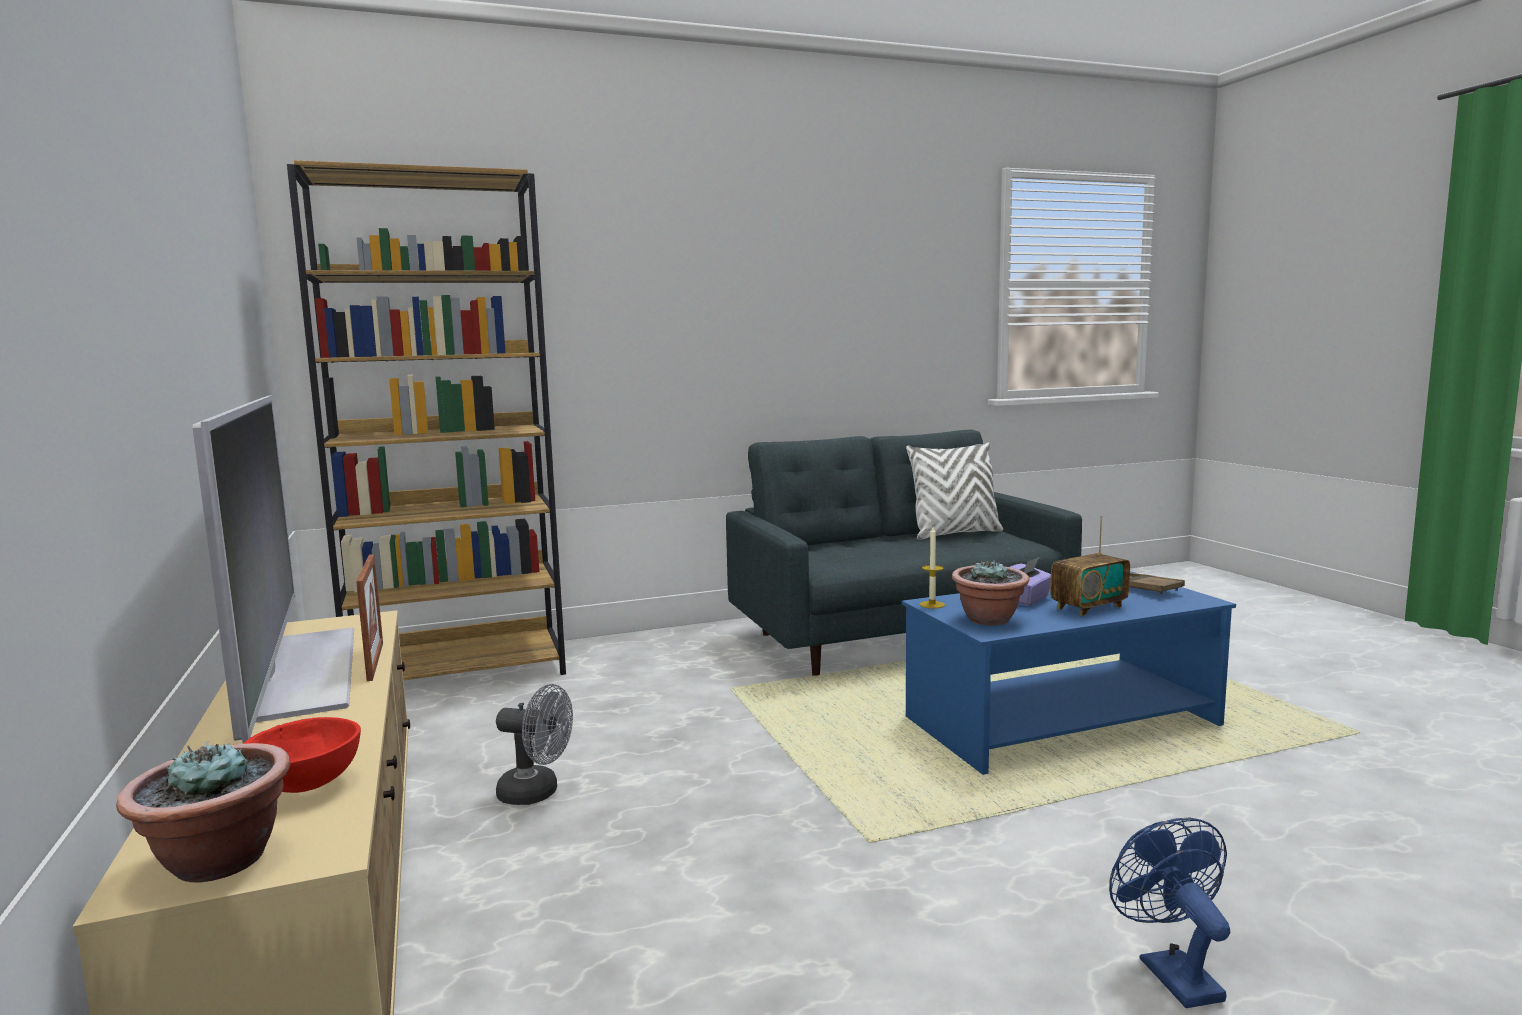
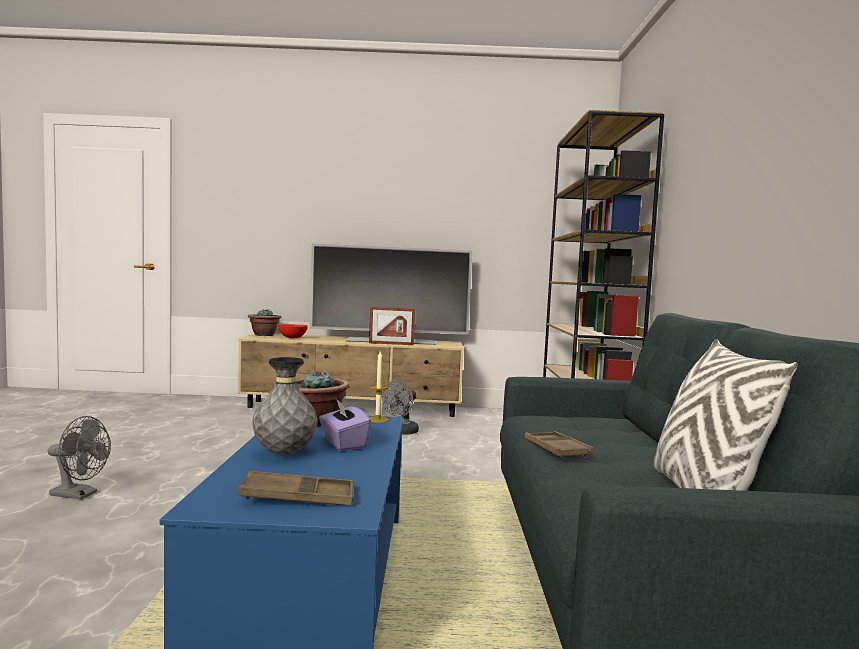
camera: 110 degrees right, 5 degrees down
radio [1050,516,1130,616] -> grey vase [252,357,318,455]
blue fan [1109,818,1230,1008] -> grey fan [47,416,111,499]
none -> brown tray [524,431,594,459]

